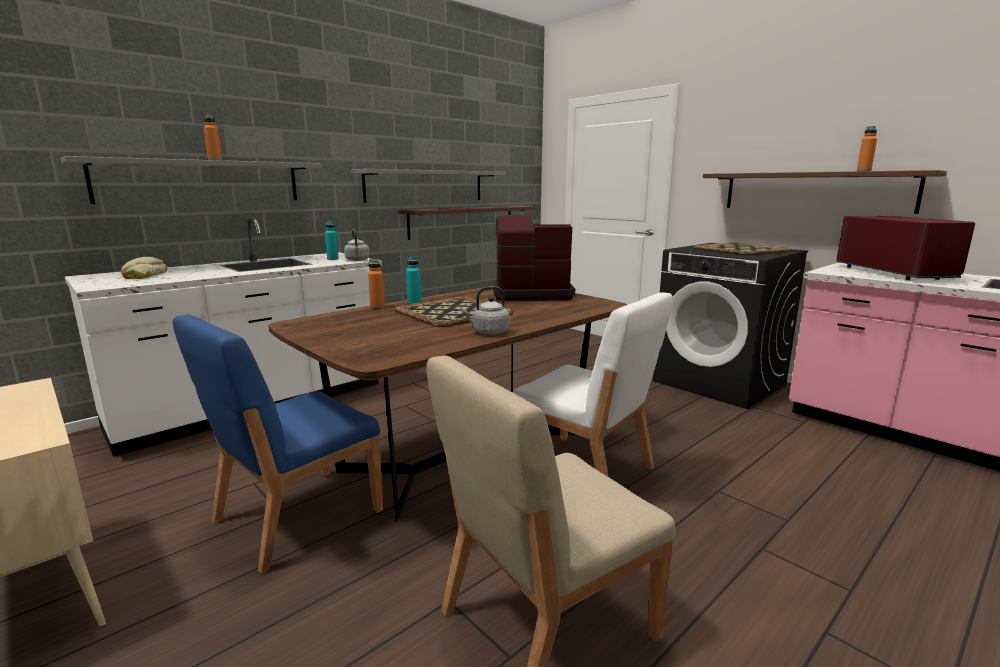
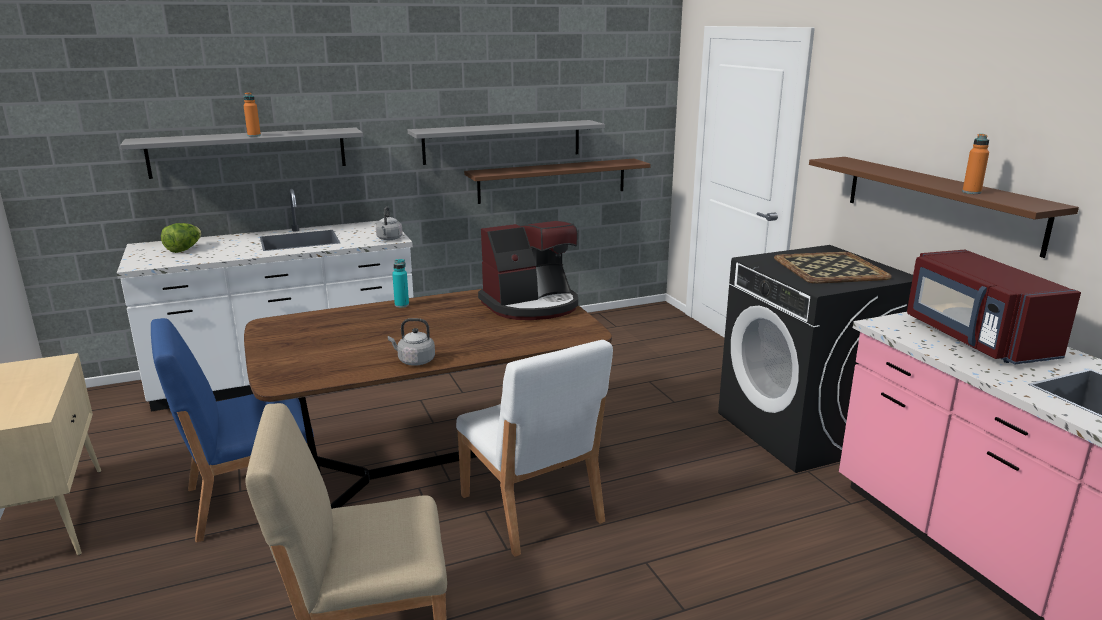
camera: 20 degrees right, 5 degrees up
bread [121,257,167,279] -> lettuce [161,223,201,253]
turquoise bottle [325,221,339,260] -> none
orange bottle [368,259,385,308] -> none
tray [394,297,513,327] -> none
coffee machine [493,215,575,301] -> coffee machine turned 135 degrees clockwise [478,221,578,320]
red microwave [836,216,975,280] -> red microwave turned 150 degrees clockwise [907,250,1081,364]

